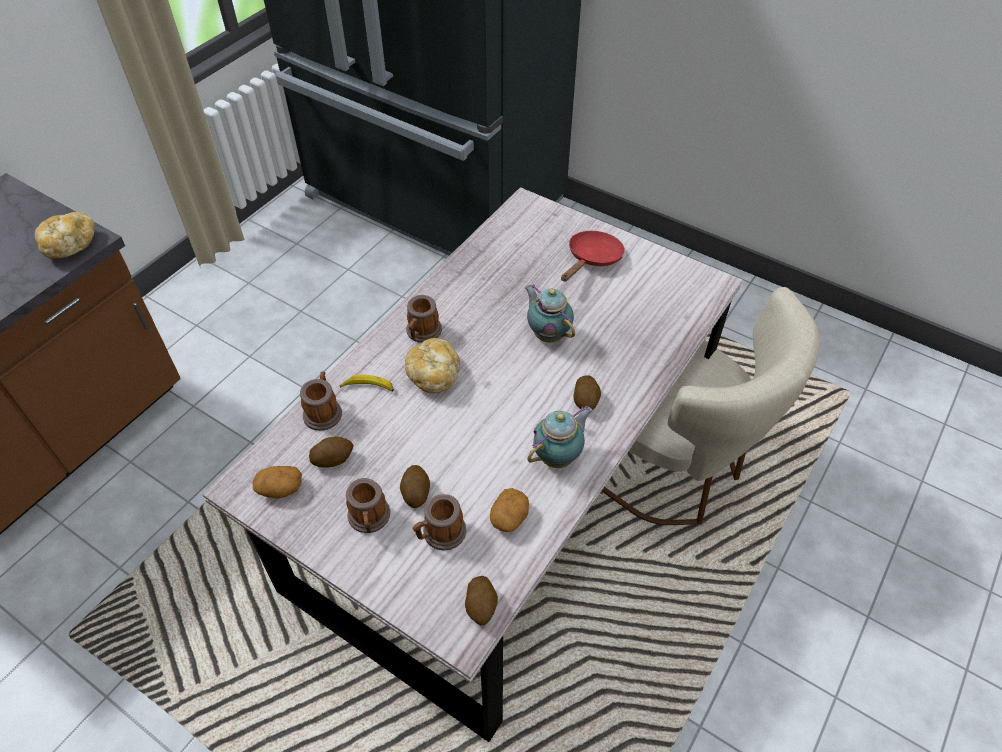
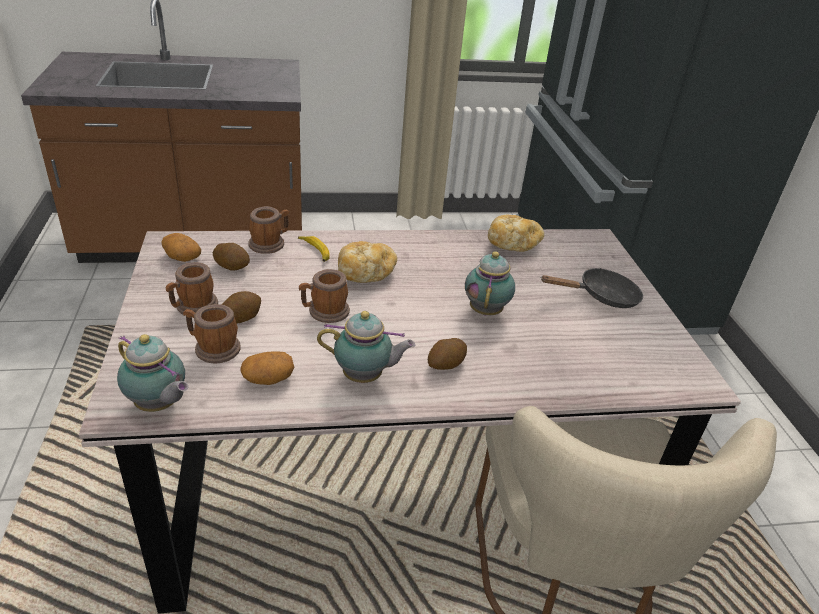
camera: 45 degrees right, 15 degrees down
bread [35,212,95,259] -> bread moved to [488,214,544,252]
mug [406,295,442,343] -> mug moved to [299,269,350,323]
potato [465,576,498,626] -> teapot [117,334,188,412]
red frying pan [561,231,625,282] -> black frying pan [540,268,643,308]

